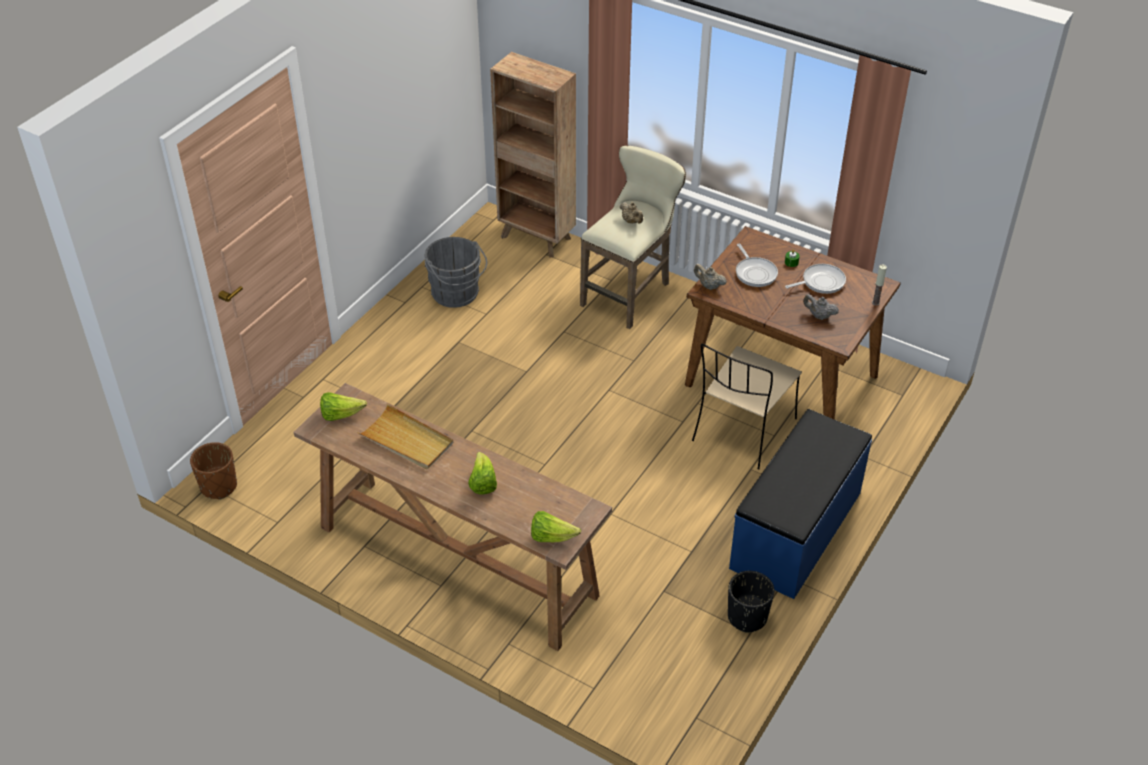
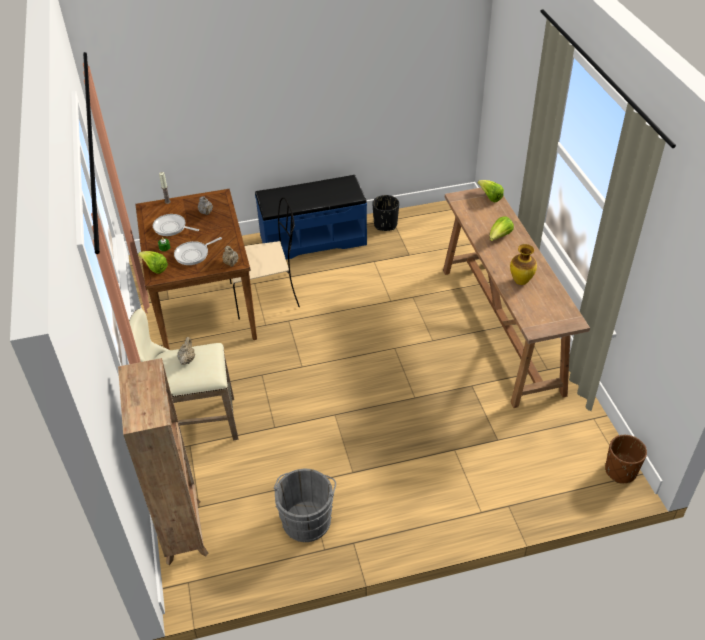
camera: 135 degrees left, 0 degrees up
lettuce [320,392,367,421] -> lettuce moved to [138,251,168,274]
beige tray [357,404,453,470] -> vase [510,244,537,285]
frying pan [736,244,778,287] -> frying pan turned 150 degrees counterclockwise [174,237,222,265]

